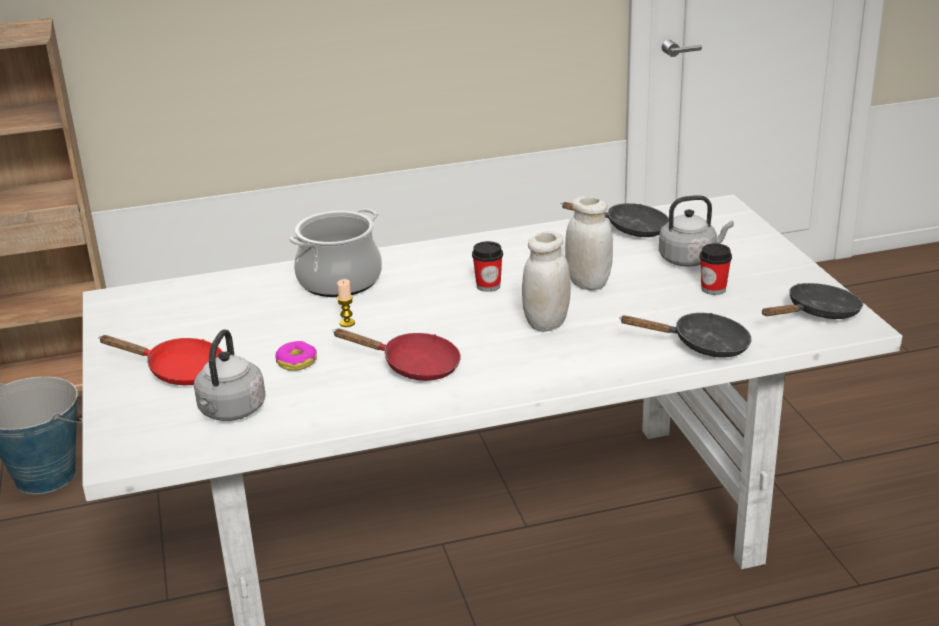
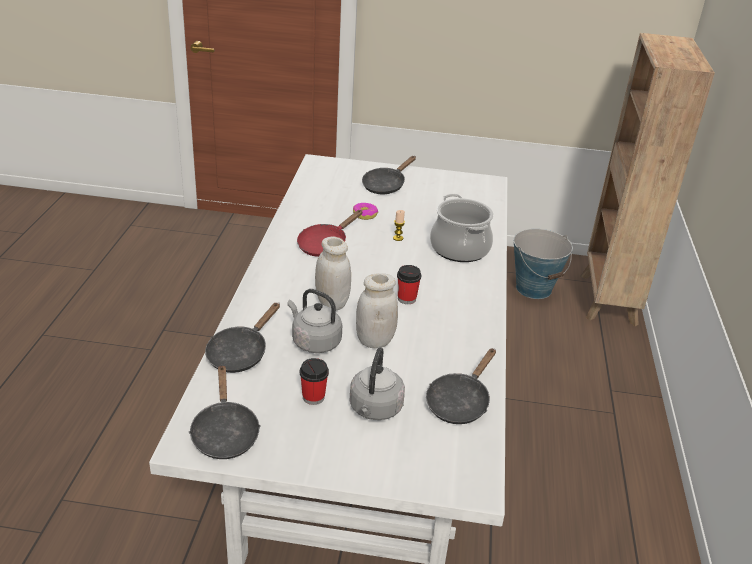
camera: 110 degrees right, 5 degrees up
red frying pan [98,335,223,385] -> black frying pan [362,156,416,194]
grey kettle [194,329,266,421] -> grey kettle moved to [288,289,342,353]

